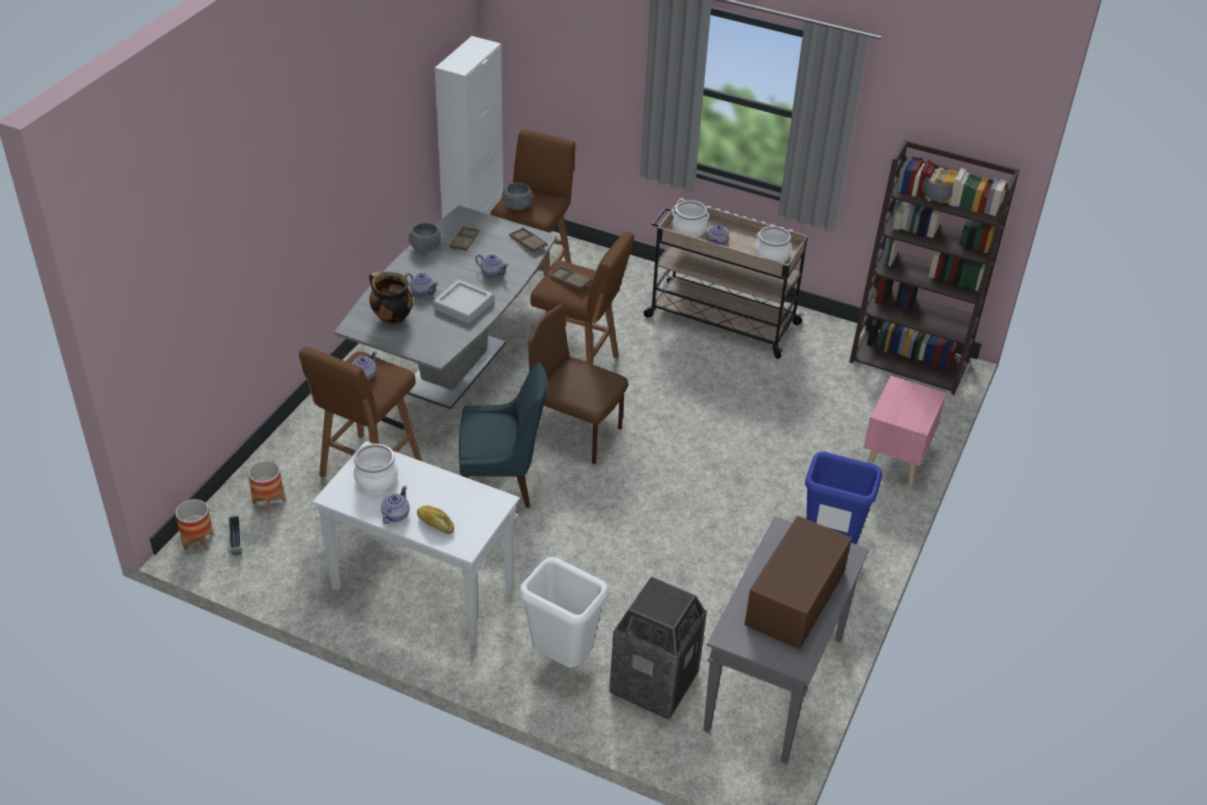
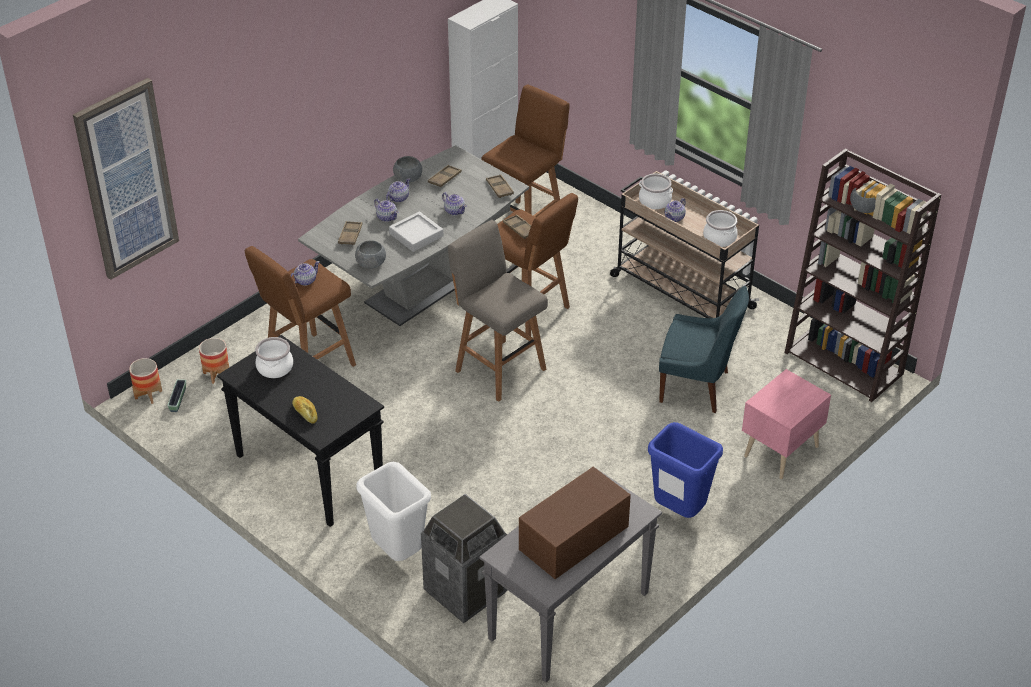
camera: 20 degrees right, 0 degrees up
white console table [313,441,520,646] -> black console table [217,335,384,527]
cooking pot [369,271,413,325] -> brown tray [338,221,363,245]
teapot [381,486,410,524] -> teapot moved to [386,178,410,202]
blue chair [459,362,548,508] -> blue chair moved to [659,286,749,413]
grey bowl [502,183,533,210] -> grey bowl moved to [355,240,386,269]
brown chair [528,305,628,464] -> grey stool [448,220,548,402]
none -> picture [73,78,179,280]

